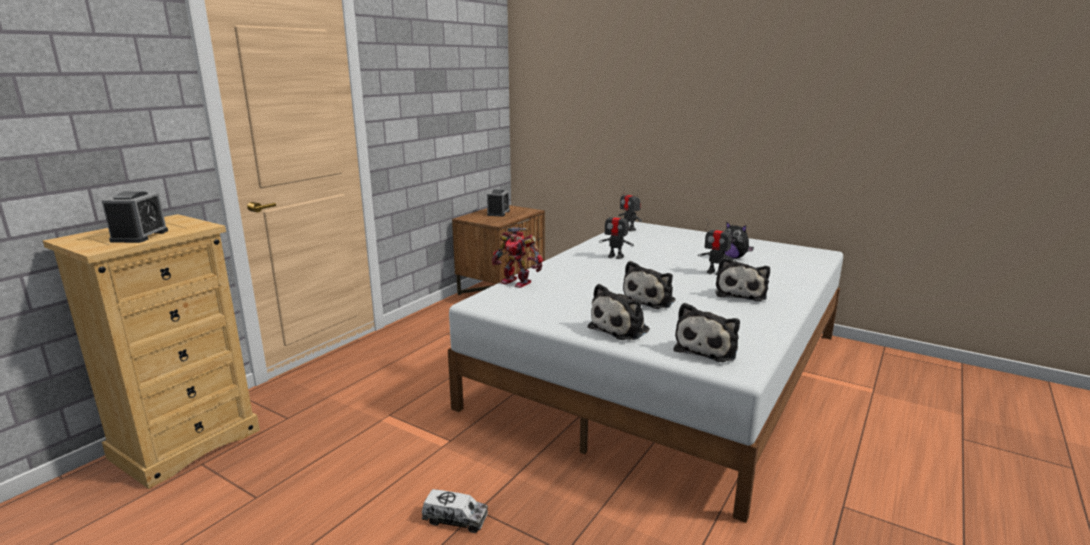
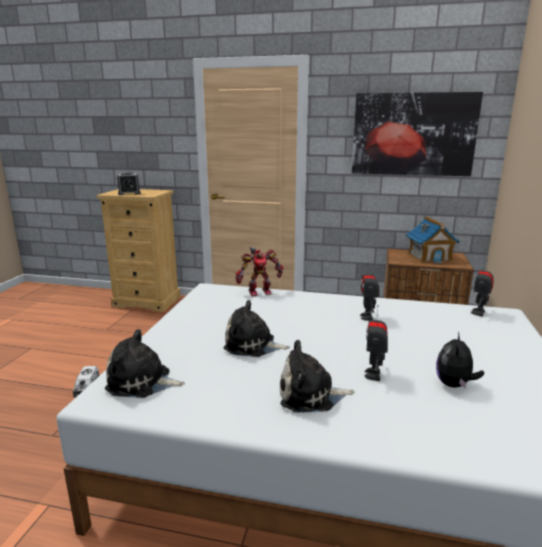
camera: 70 degrees right, 0 degrees up
alarm clock [487,189,510,217] -> toy house [406,216,460,264]
toy robot [492,227,543,288] -> toy robot turned 120 degrees counterclockwise [236,247,284,296]
plush toy [587,284,650,340] -> none
none -> picture [352,92,483,176]

